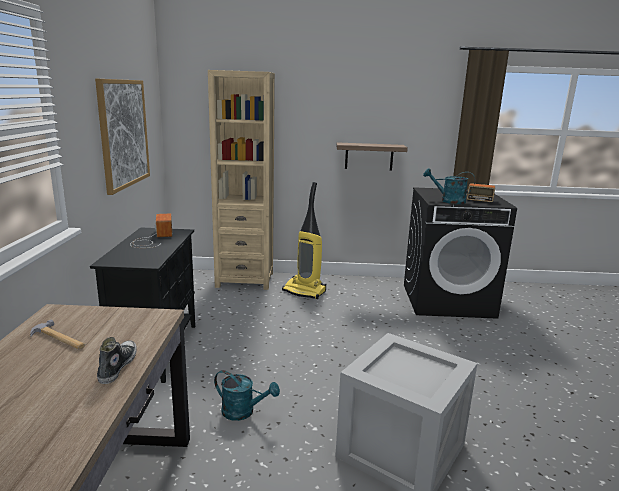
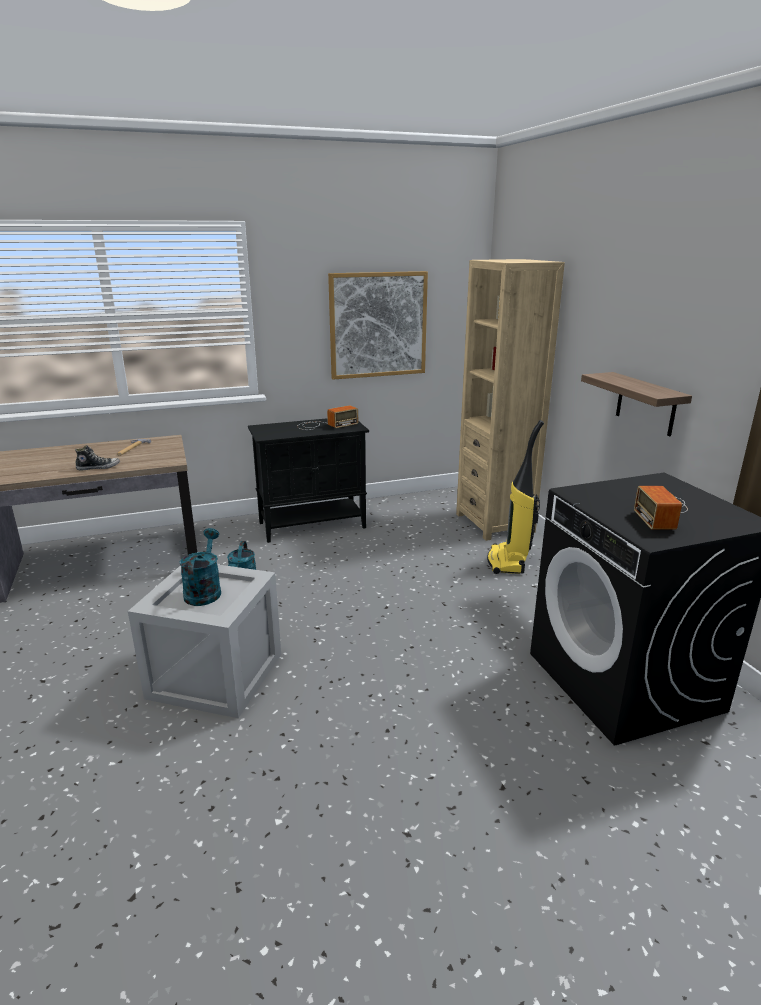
camera: 70 degrees right, 5 degrees up
turquoise watering can [423,168,475,204] -> turquoise watering can moved to [180,528,221,606]

